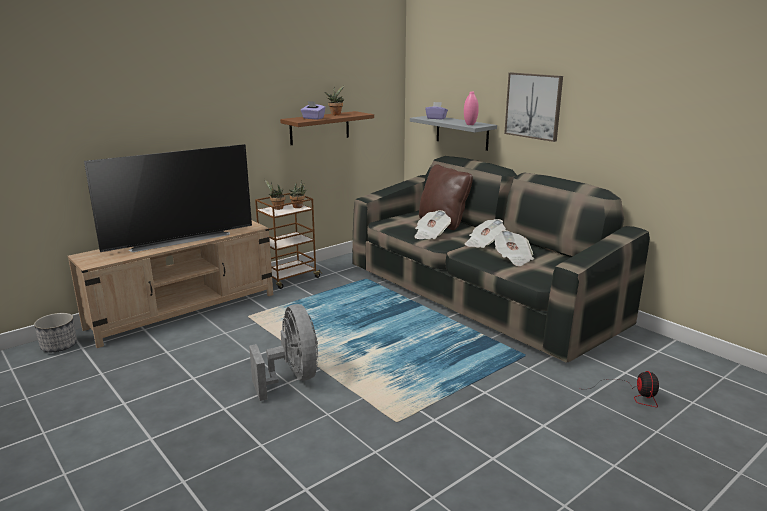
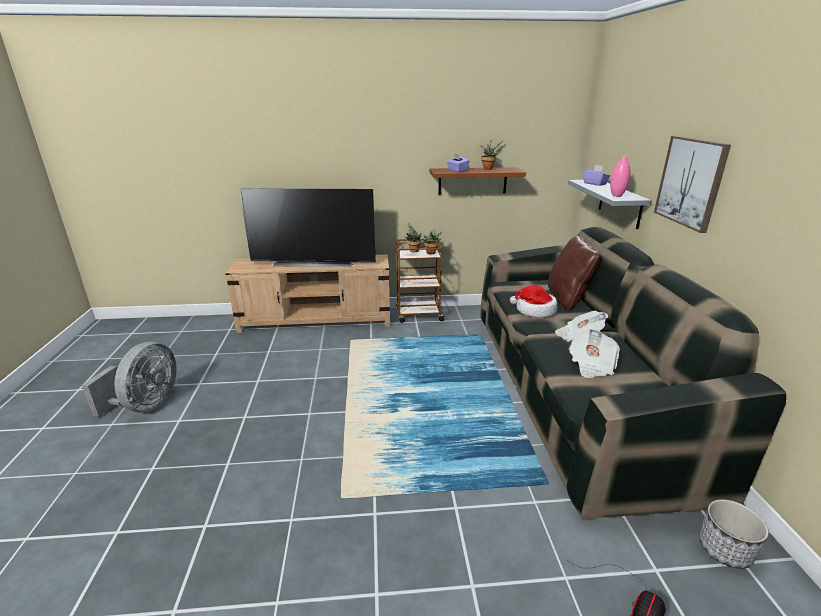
camera: 35 degrees right, 5 degrees up
planter [34,313,77,352] -> planter moved to [699,499,769,569]
grey fan [249,304,318,401] -> grey fan moved to [82,342,177,417]
newspaper [414,210,451,239] -> hat [510,285,557,317]

